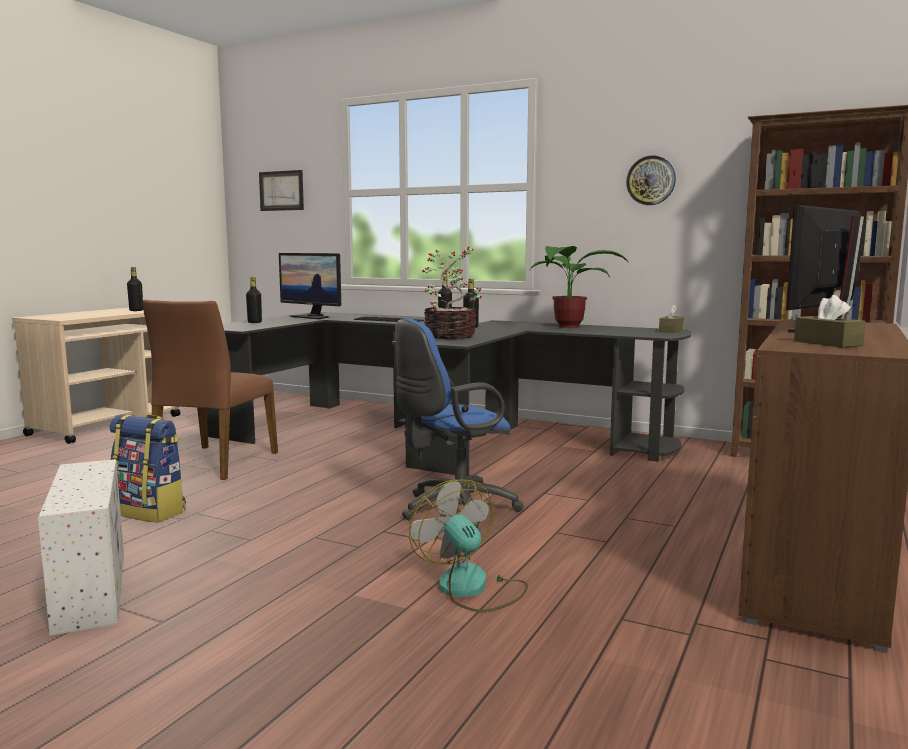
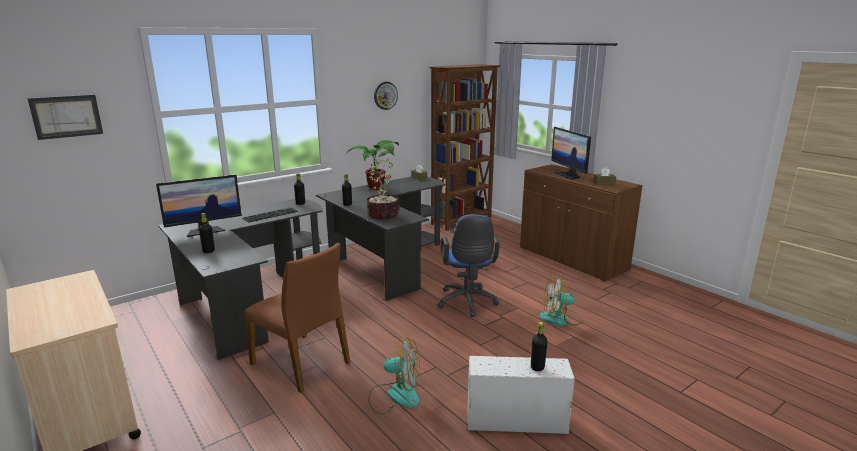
camera: 65 degrees left, 10 degrees up
backpack [110,414,186,523] -> fan [368,337,420,415]
black bottle [127,267,143,311] -> black bottle moved to [531,322,548,371]

